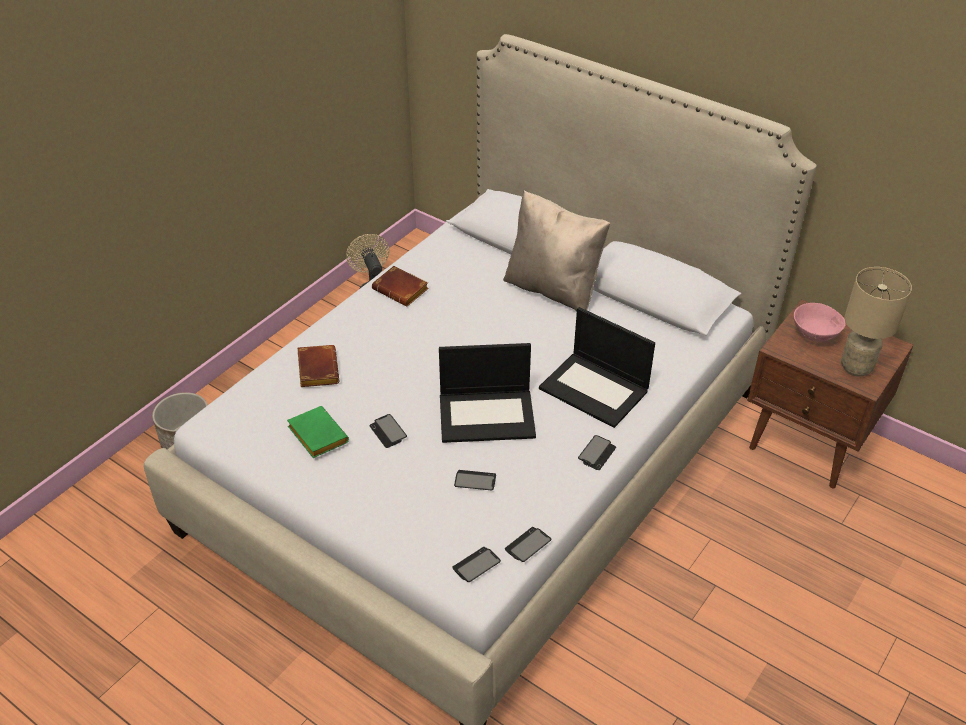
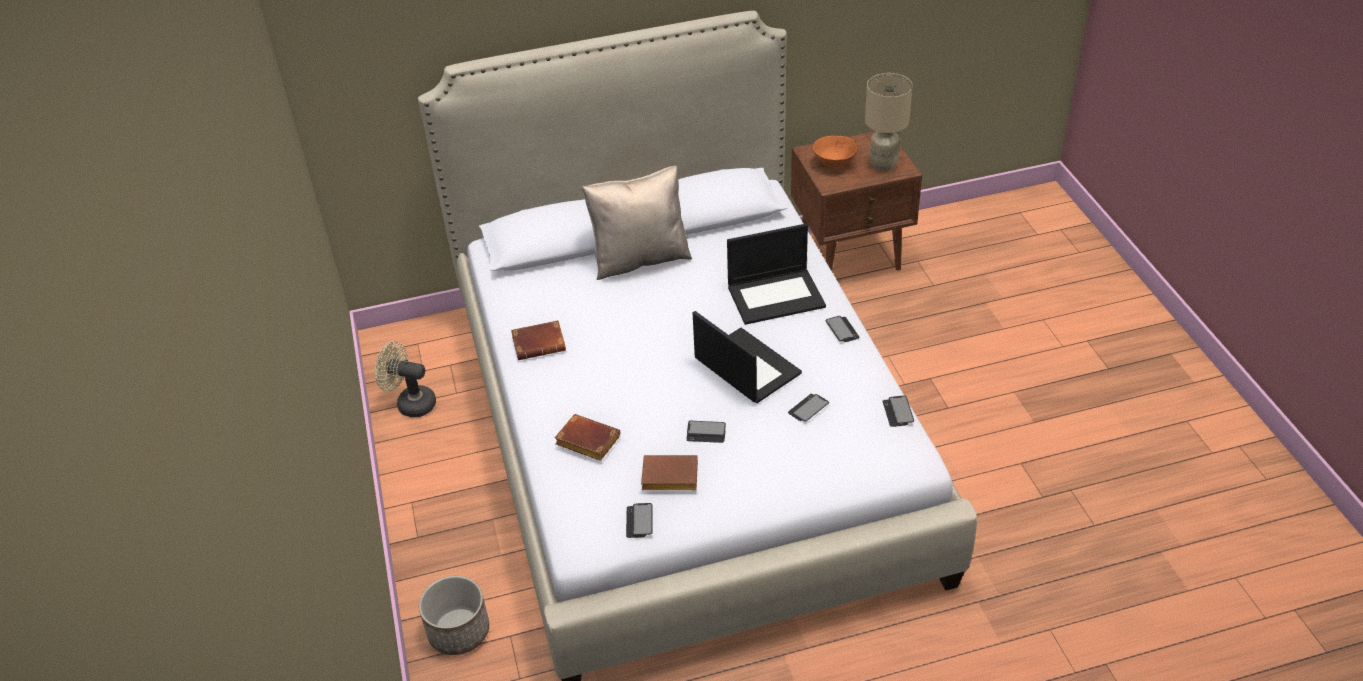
camera: 50 degrees left, 0 degrees up
green book [287,406,349,458] -> brown book [641,455,698,490]
laptop [439,343,536,443] -> laptop turned 75 degrees counterclockwise [693,311,802,403]
phone [453,547,501,582] -> phone moved to [626,503,652,538]
pink bowl [794,303,846,342] -> orange bowl [813,136,857,168]

